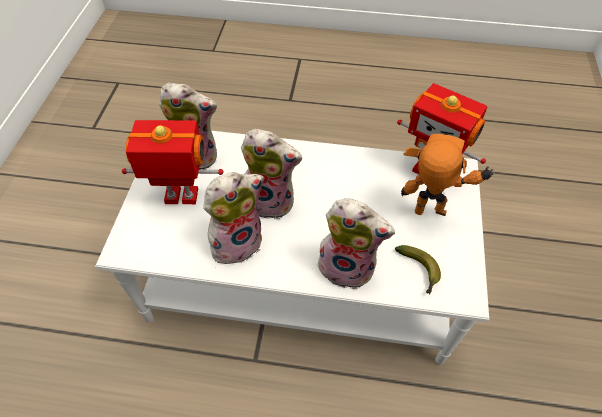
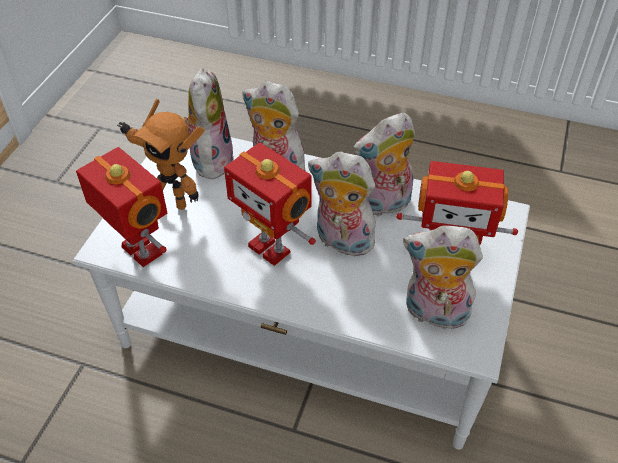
camera: 170 degrees left, 5 degrees down
banana [395,245,441,295] -> plush toy [182,68,234,181]
none -> toy robot [224,142,316,266]

